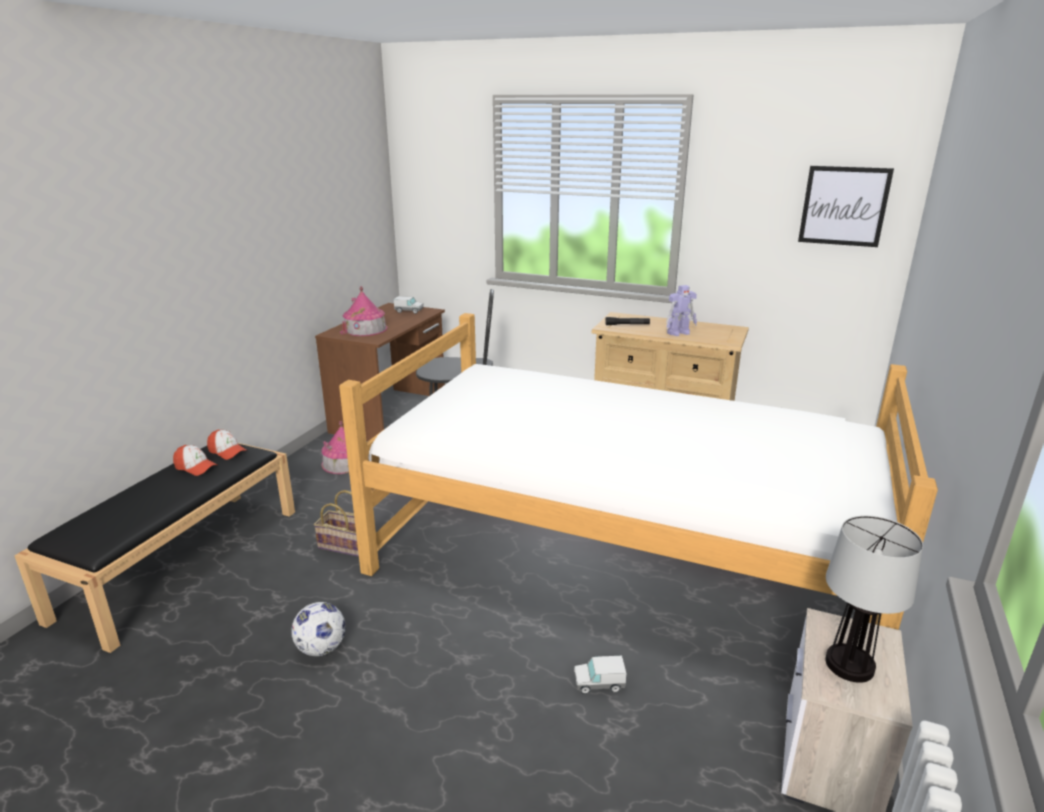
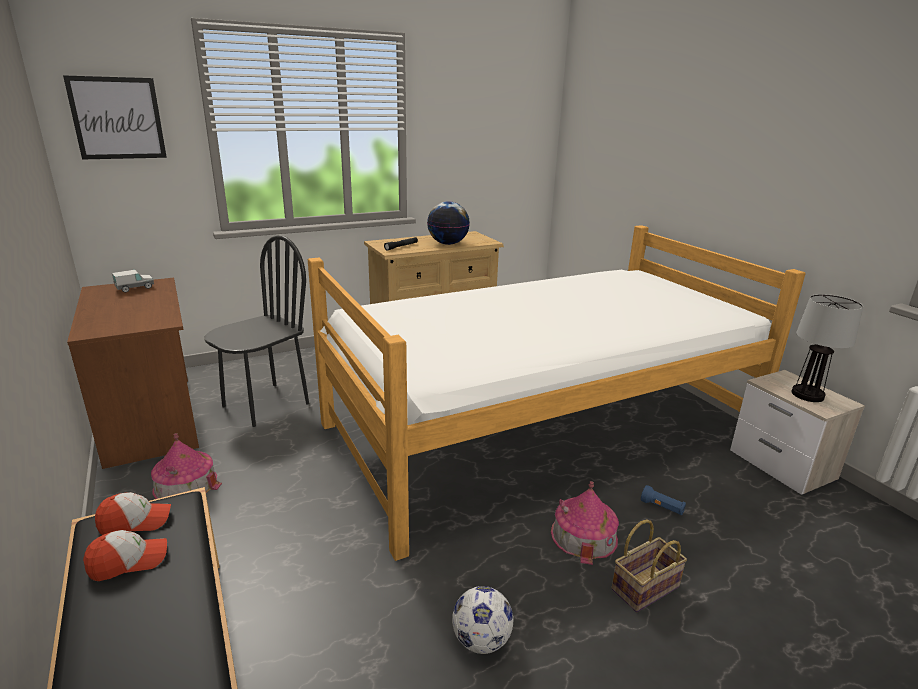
camera: 50 degrees left, 0 degrees up
basket [313,490,359,557] -> basket moved to [611,519,687,612]
toy house [340,286,388,336] -> toy house moved to [551,481,619,565]
toy truck [574,656,626,694] -> blue flashlight [641,485,686,515]
toy robot [666,285,697,336] -> globe [427,201,470,245]
picture [798,166,894,247] -> picture moved to [63,75,167,160]

